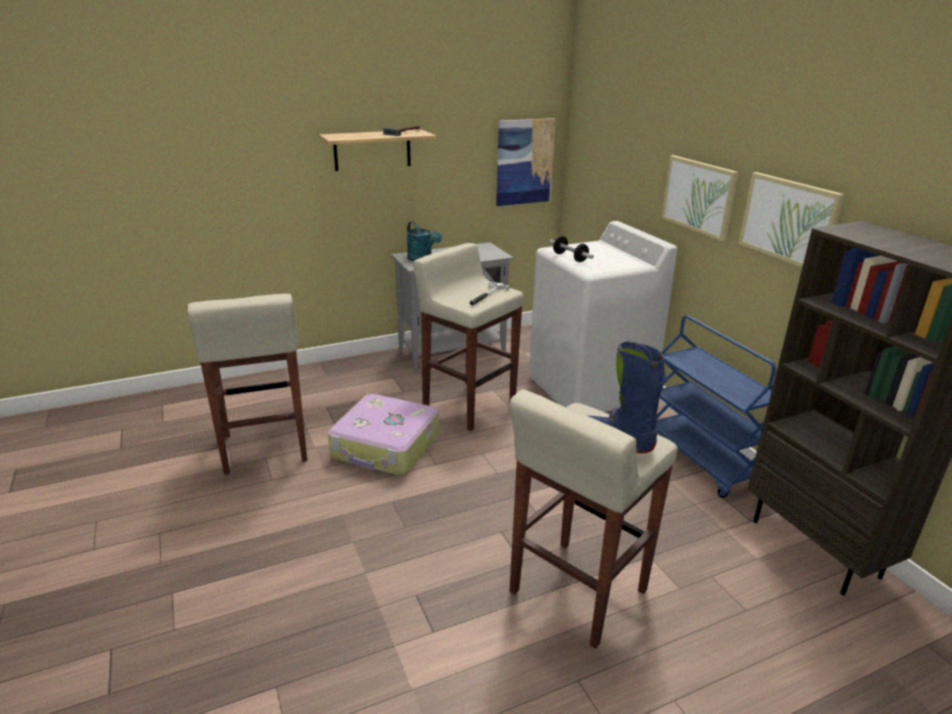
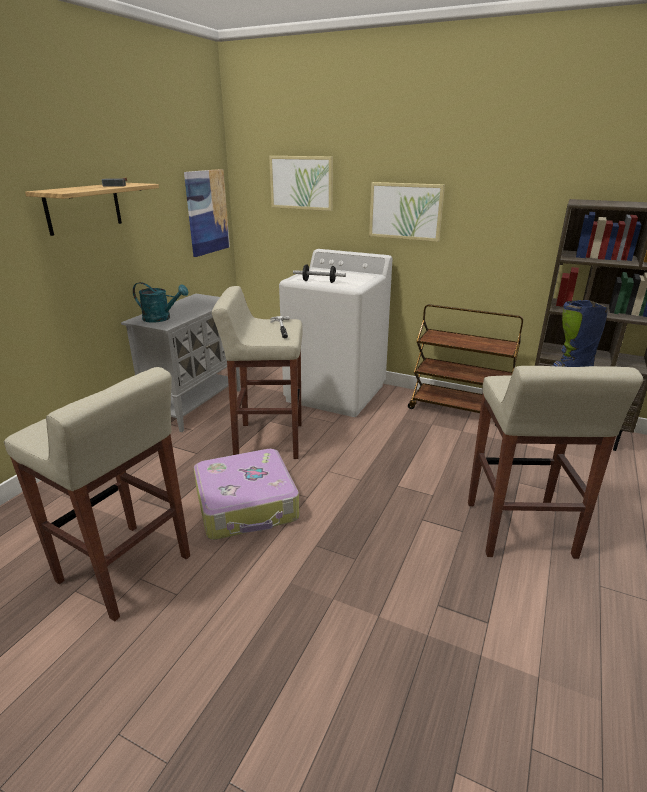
camera: 40 degrees left, 0 degrees up
blue cart [656,315,776,498] -> brown cart [408,304,523,427]
picture [738,172,845,268] -> picture moved to [269,156,333,211]

